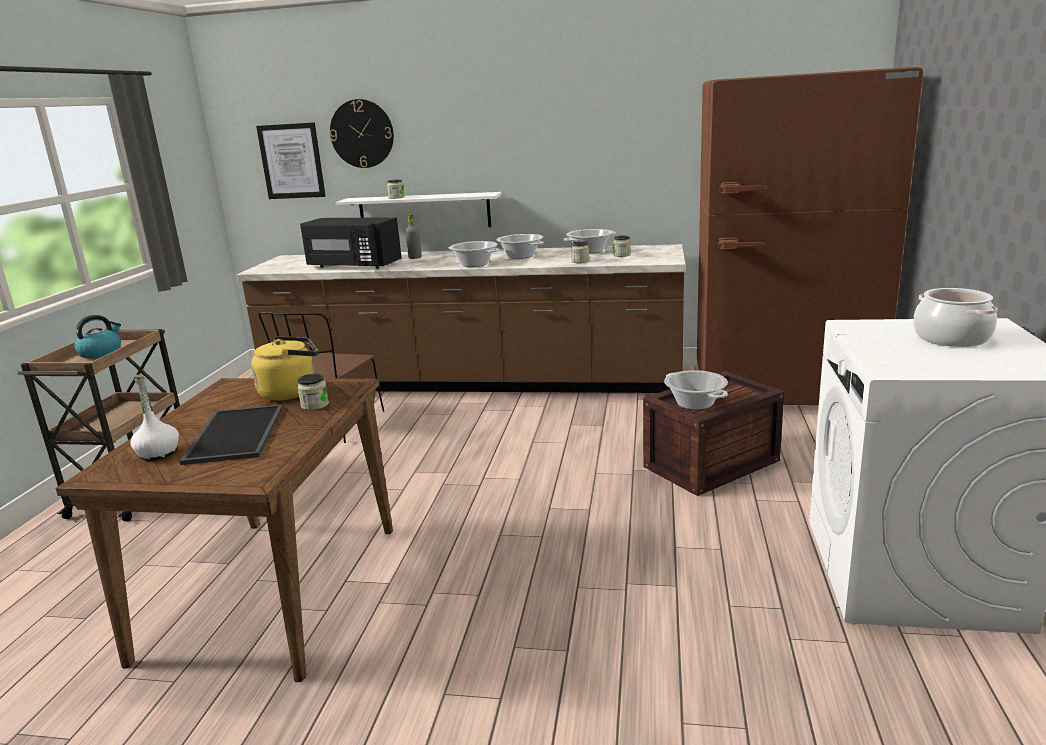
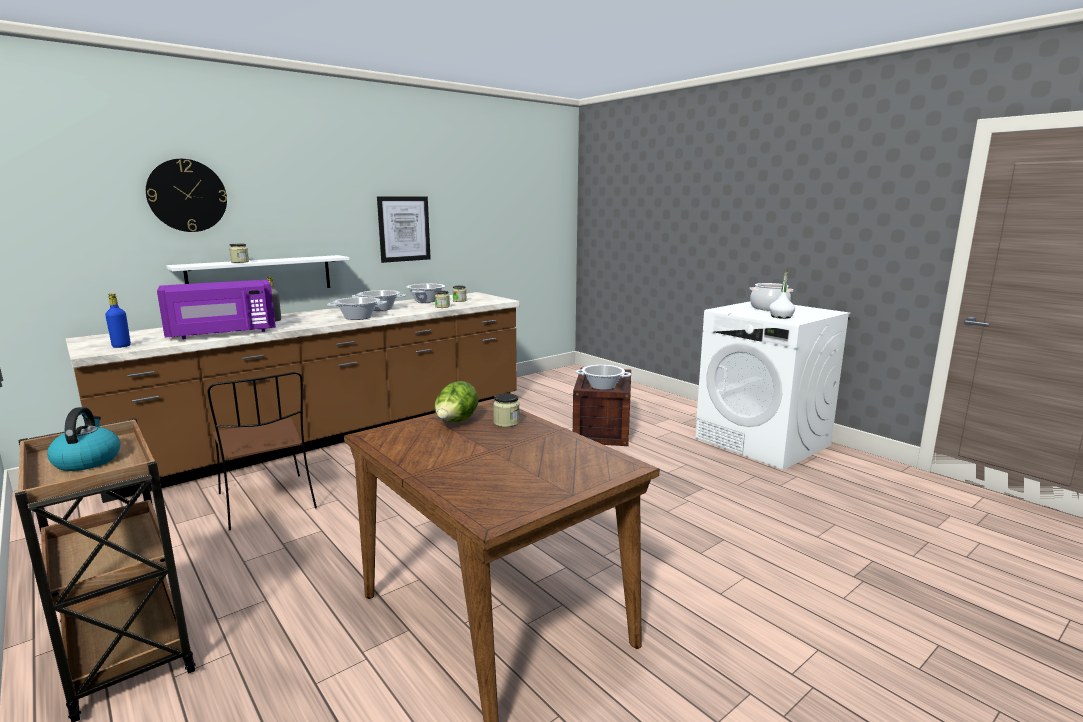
camera: 50 degrees left, 5 degrees down
white bottle [130,374,179,461] -> white bottle moved to [769,271,795,319]
tray [180,404,283,465] -> none
yellow kettle [251,336,318,401] -> lettuce [434,381,479,422]
picture [256,122,326,199] -> picture moved to [377,196,431,263]
black microwave [300,218,402,269] -> purple microwave [157,280,276,339]
brown fridge [697,67,924,405] -> none
none -> blue bottle [105,293,131,348]

